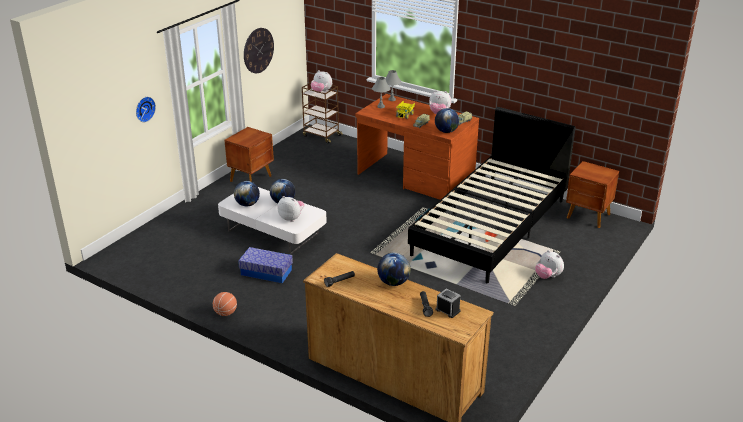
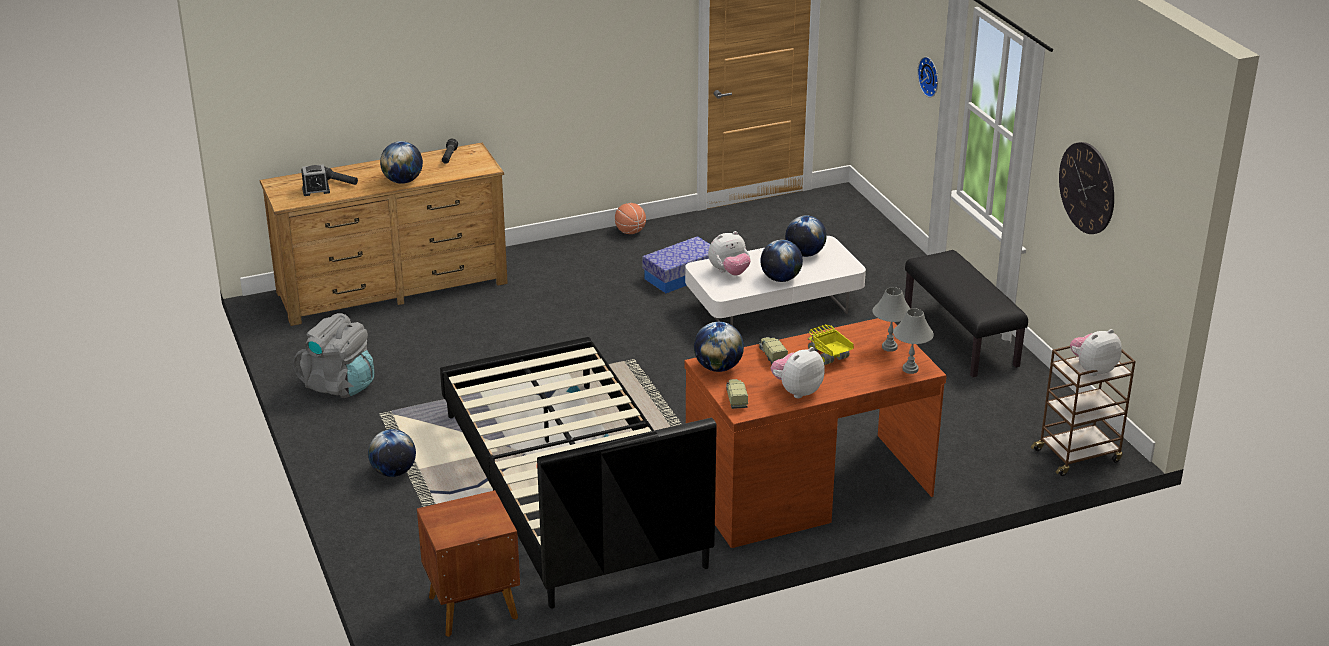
camera: 125 degrees right, 0 degrees up
brown nightstand [224,127,274,182] -> black bench [905,250,1028,377]
plush toy [535,250,564,279] -> globe [368,429,416,477]
none -> grey backpack [293,313,375,398]

